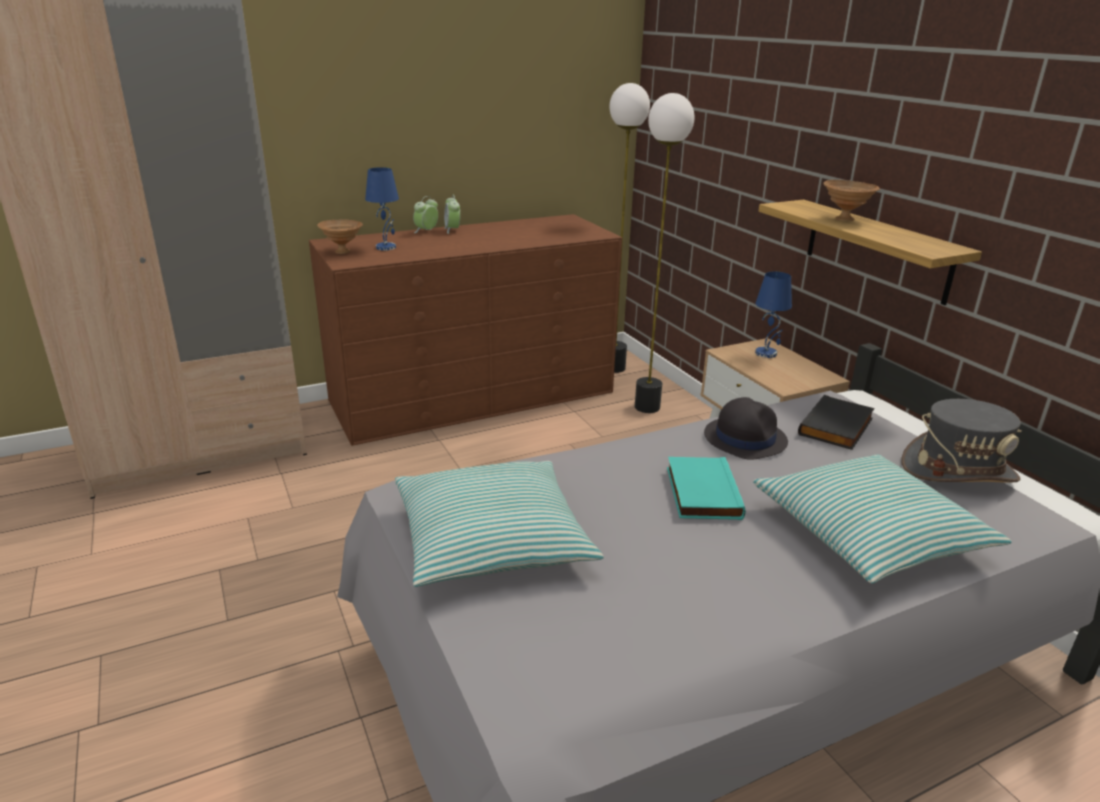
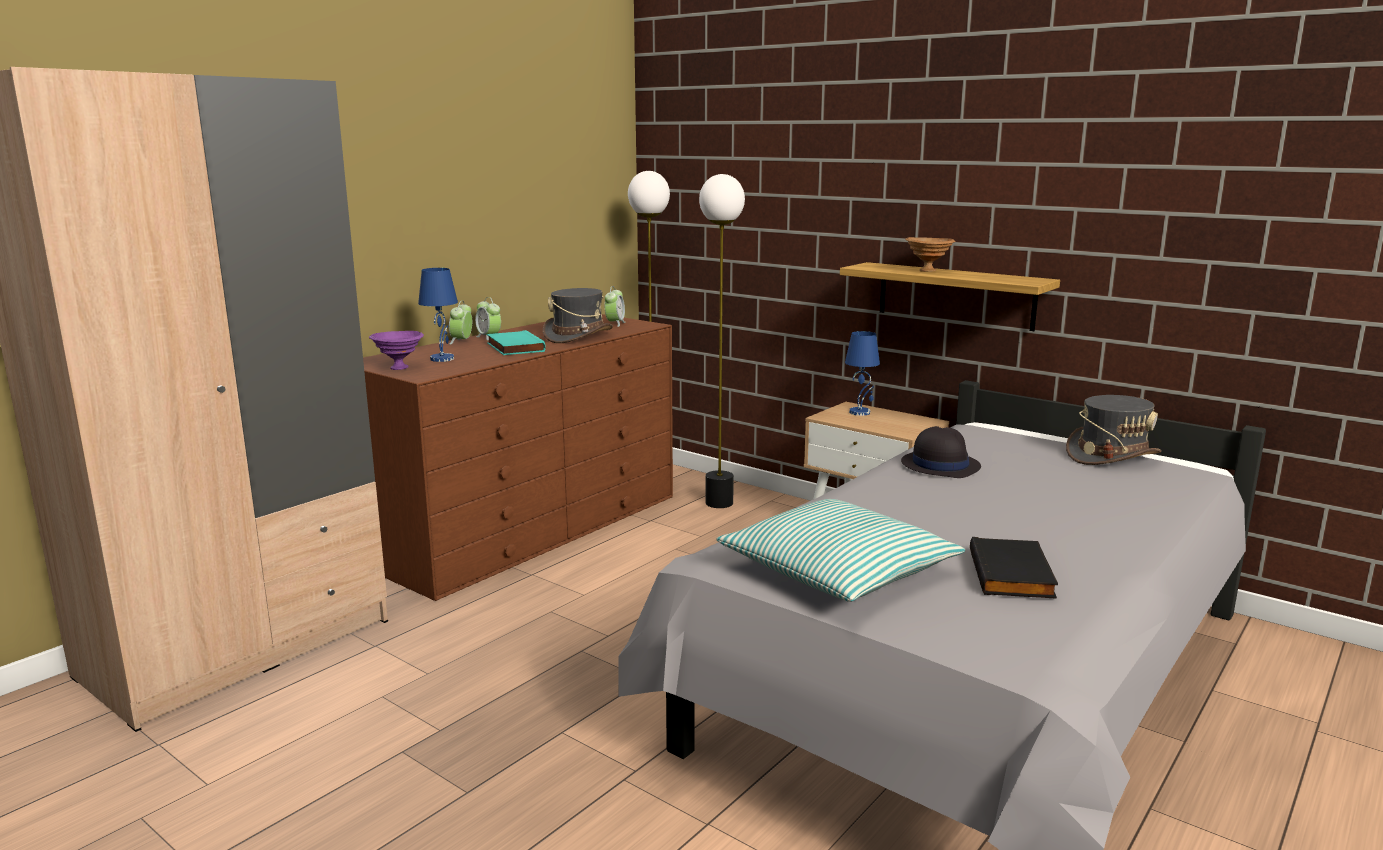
camera: 25 degrees left, 10 degrees down
brown bowl [317,219,363,254] -> purple bowl [369,331,424,370]
turquoise book [667,457,746,520] -> turquoise book moved to [487,330,546,355]
pillow [753,454,1012,584] -> none
black book [798,395,875,450] -> black book moved to [970,537,1058,599]
none -> grey hat [543,288,613,343]
none -> alarm clock [605,286,625,327]

